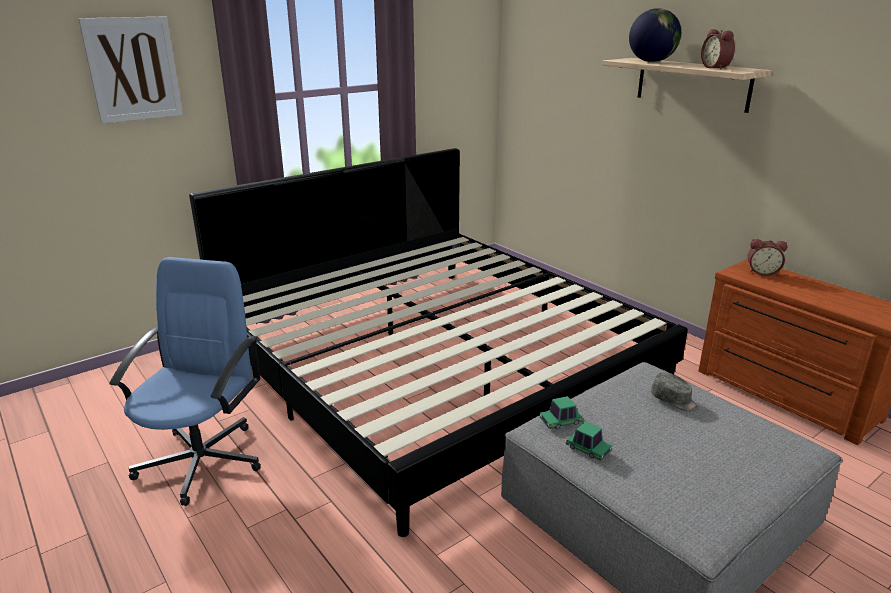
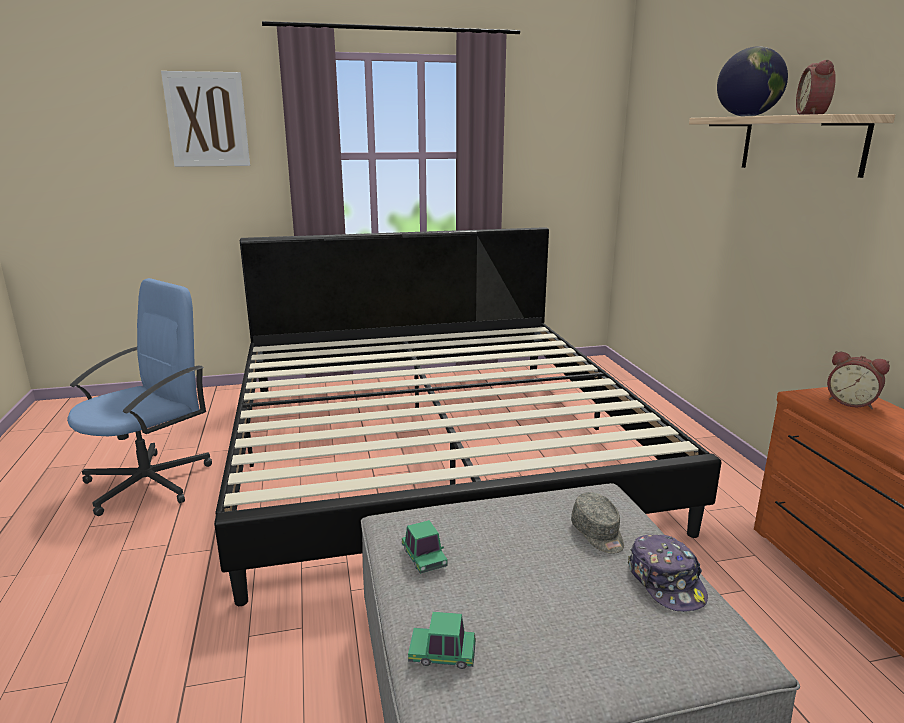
camera: 25 degrees right, 5 degrees down
toy car [540,396,583,429] -> toy car moved to [408,612,476,669]
none -> cap [628,535,708,612]

